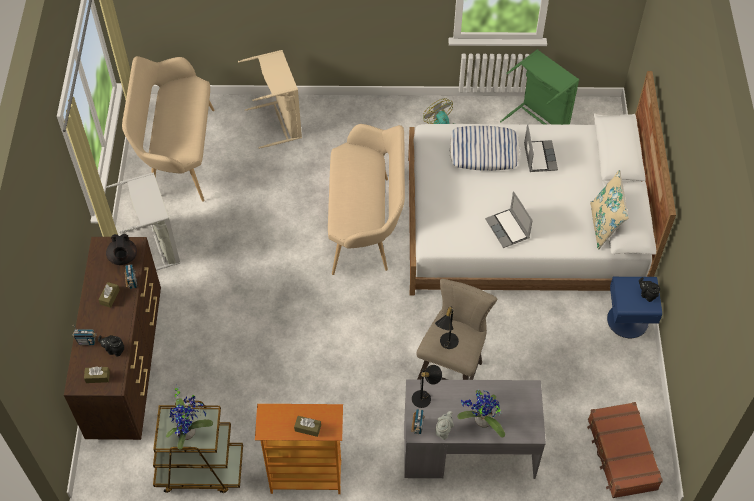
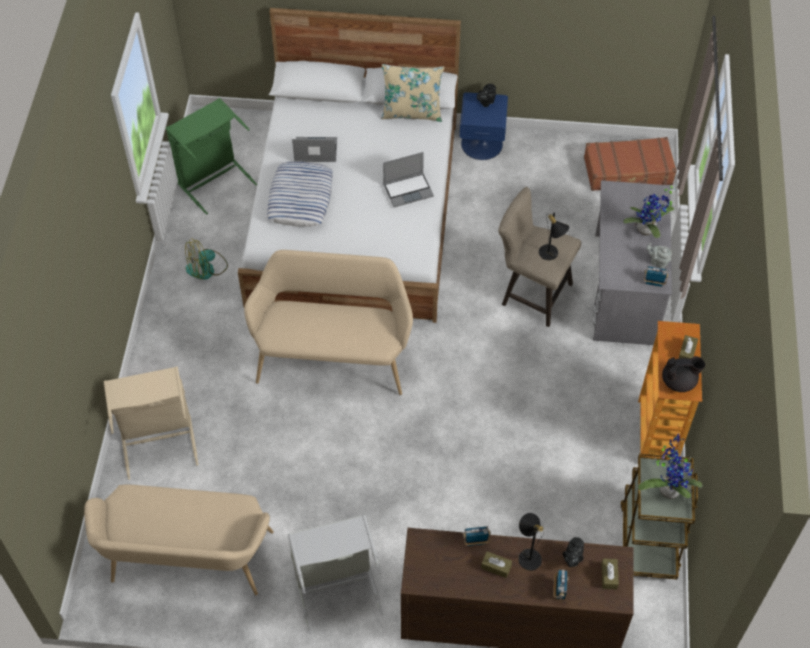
camera: 85 degrees left, 0 degrees up
black teapot [106,234,137,265] -> black teapot moved to [662,356,705,392]
black table lamp [412,365,442,408] -> black table lamp moved to [518,513,544,571]

